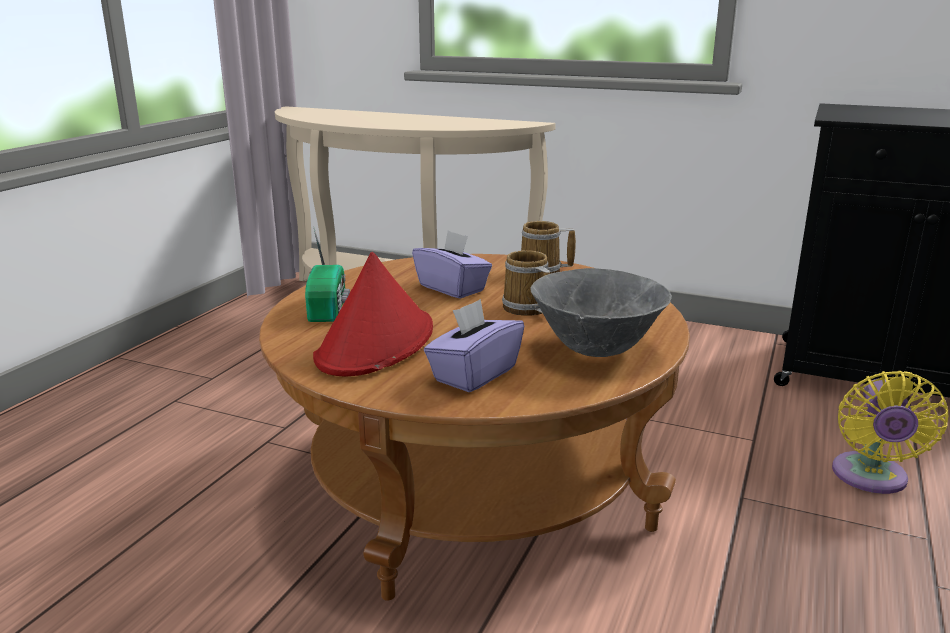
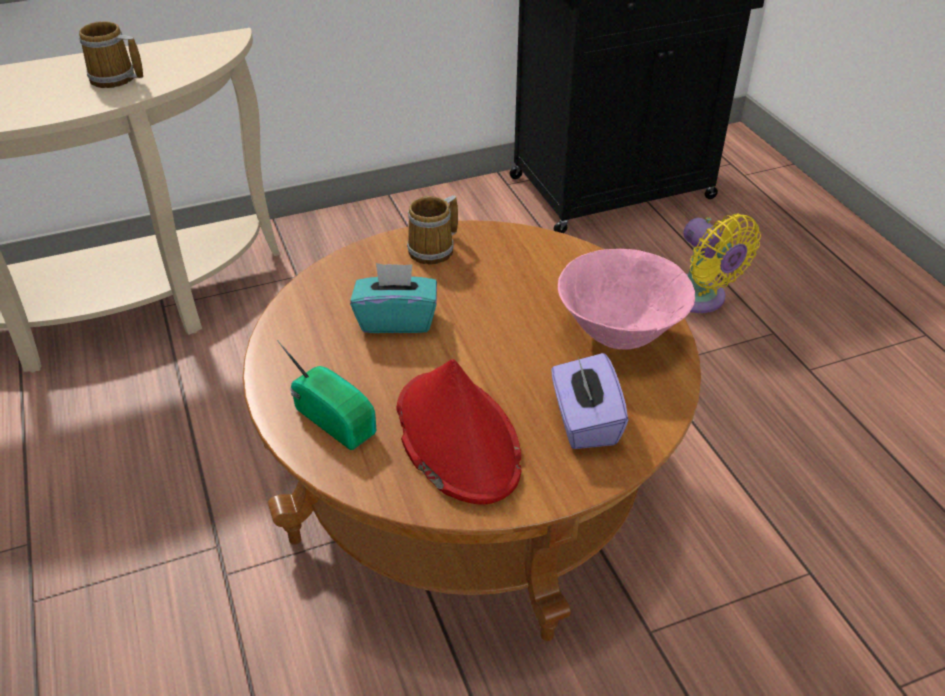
camera: 45 degrees left, 20 degrees up
purple tissue box [412,230,492,299] -> turquoise tissue box [350,263,437,333]
mug [502,250,550,316] -> mug moved to [79,21,144,88]
grey bowl [530,268,672,357] -> pink bowl [558,249,695,350]

